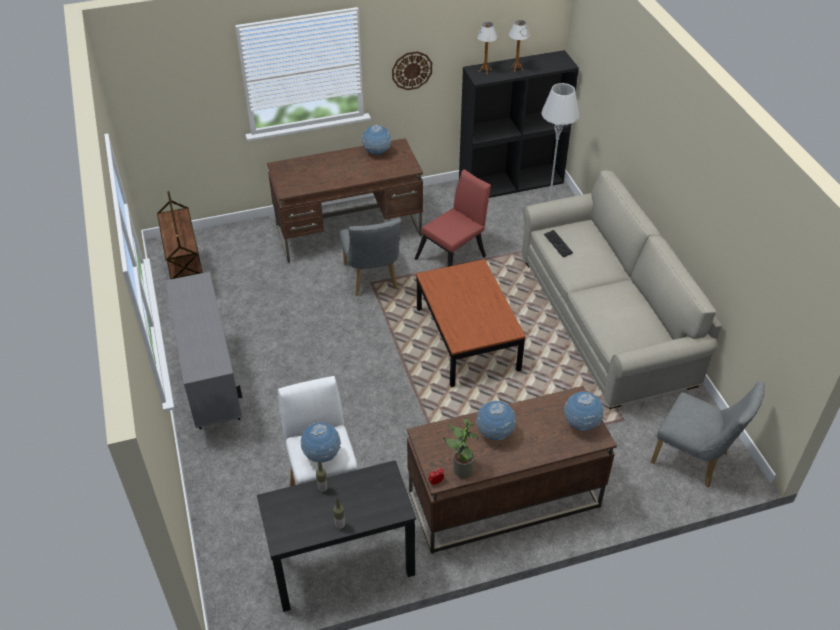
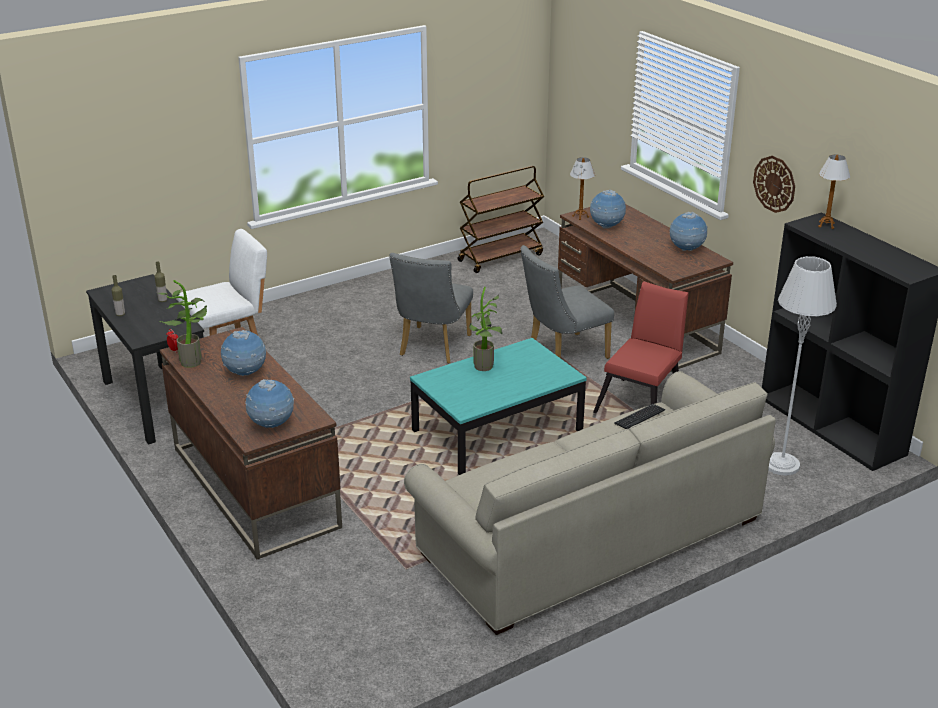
camera: 75 degrees right, 15 degrees down
grey cabinet [165,272,242,429] -> none
globe [301,422,341,462] -> globe moved to [590,190,626,229]
red chair [415,169,491,267] -> red chair turned 90 degrees counterclockwise [593,281,689,413]
brown coffee table [416,259,526,387] -> turquoise coffee table [410,338,587,475]
table lamp [509,20,530,72] -> table lamp moved to [570,157,595,220]
grey chair [651,381,765,488] -> grey chair moved to [389,253,473,364]
none -> potted plant [469,287,503,371]

